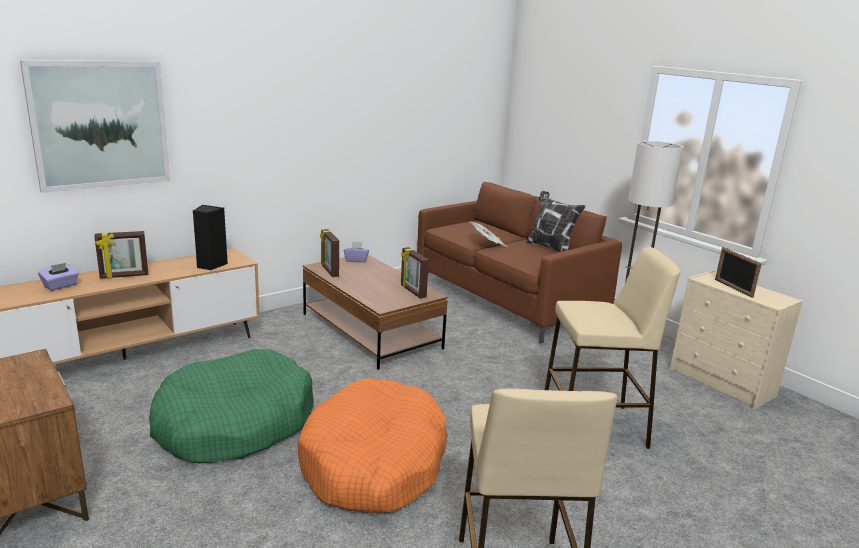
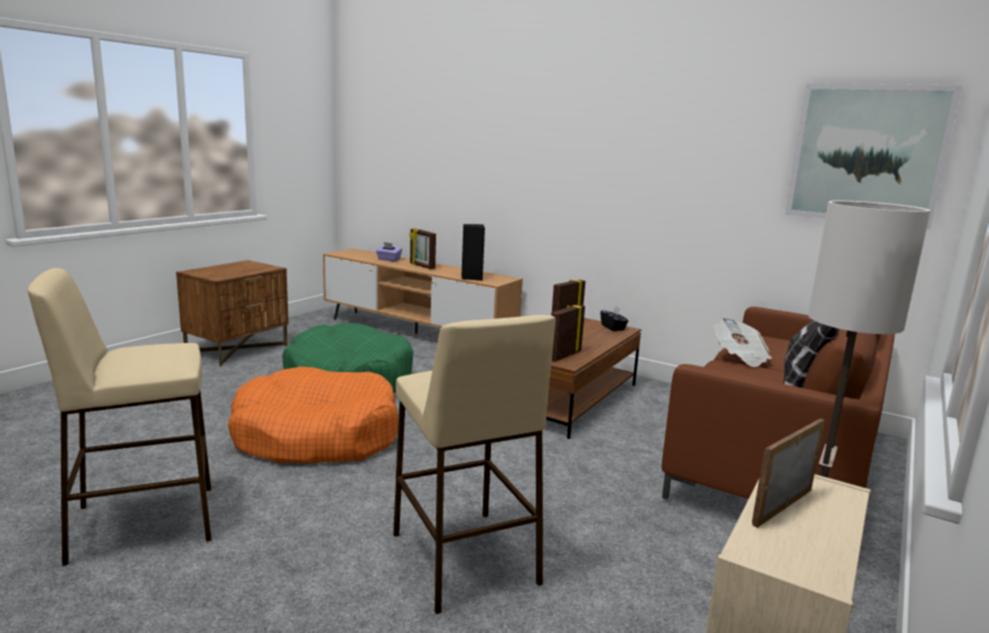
camera: 70 degrees right, 5 degrees down
picture [20,60,170,193] -> picture moved to [785,84,962,229]
purple tissue box [344,241,369,263] -> black tissue box [600,305,628,331]

